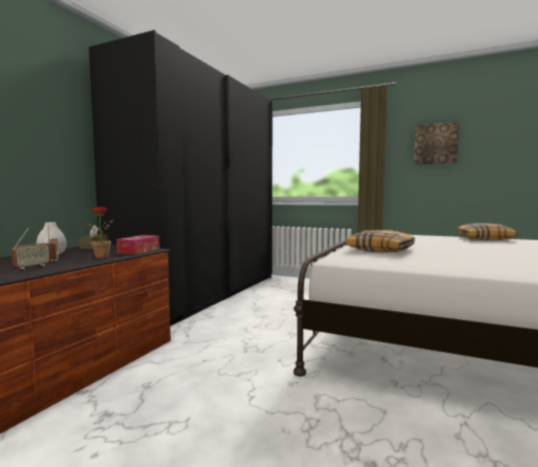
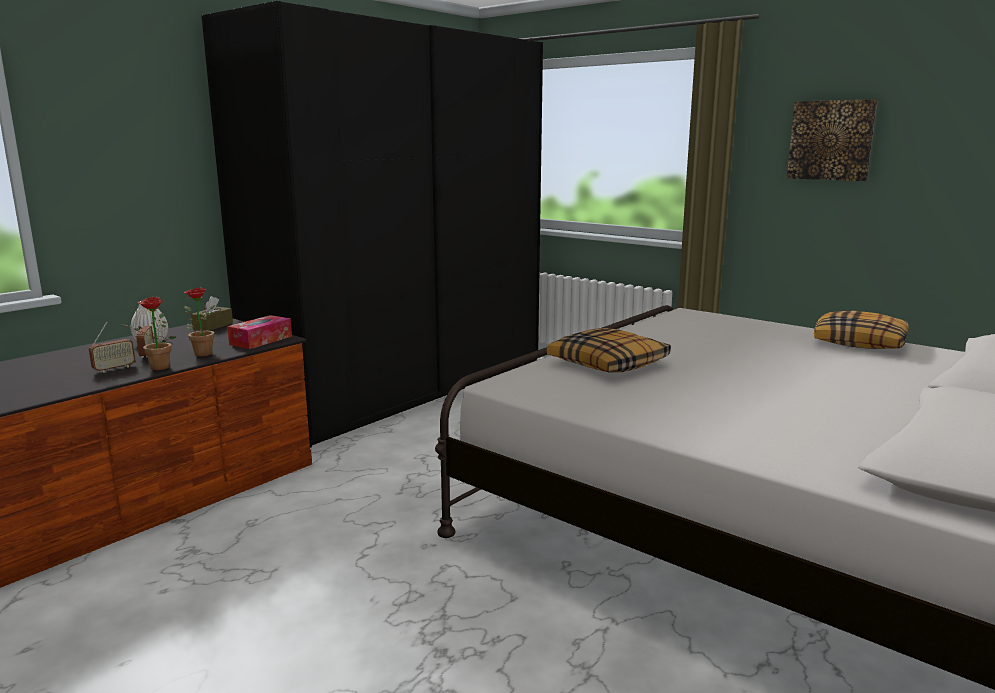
camera: 15 degrees right, 10 degrees up
none -> potted plant [121,297,176,370]

